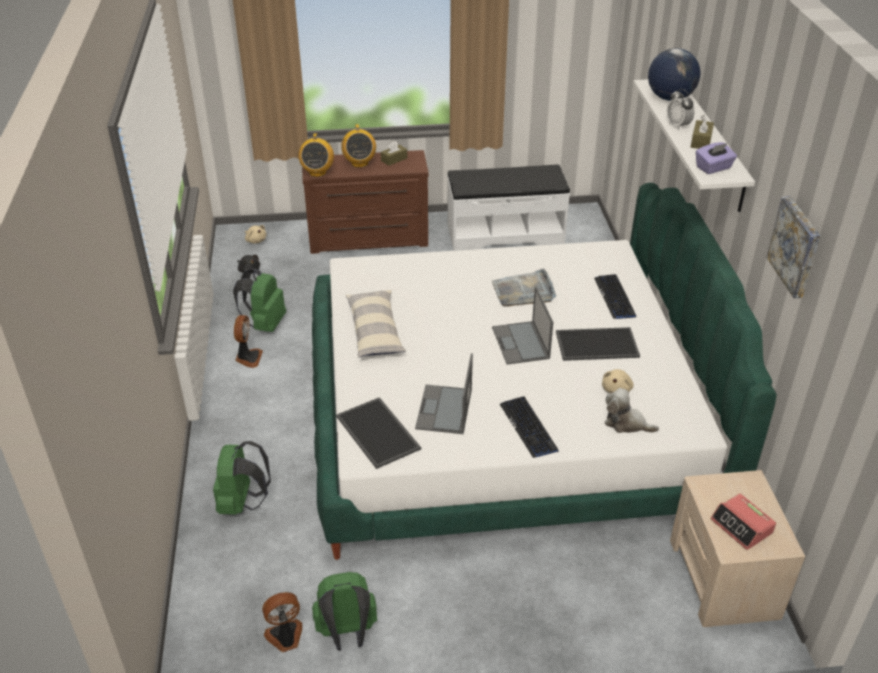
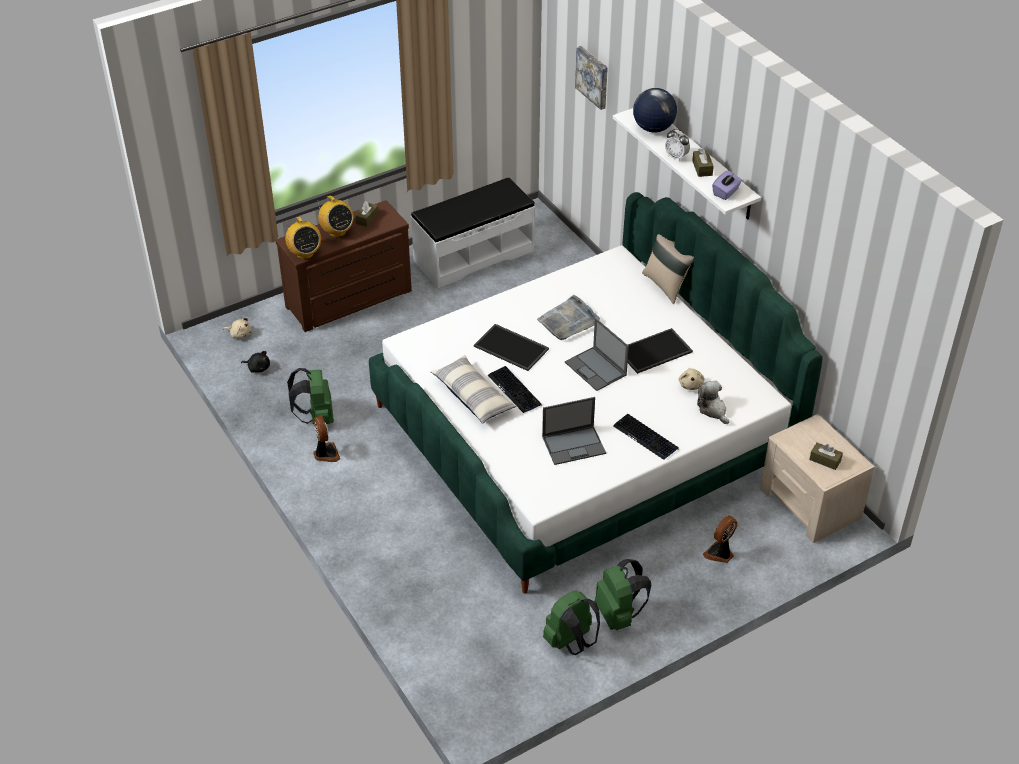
camera: 25 degrees left, 5 degrees up
green backpack [213,441,271,515] -> green backpack moved to [595,559,651,630]
fan [262,592,302,652] -> fan moved to [703,515,737,563]
tray [336,397,421,469] -> tray moved to [474,324,549,371]
laptop [415,353,473,434] -> laptop turned 90 degrees counterclockwise [542,397,606,465]
keyboard [594,274,636,319] -> keyboard moved to [488,366,542,413]
plush toy [605,388,659,433] -> plush toy turned 60 degrees clockwise [697,381,729,424]
alarm clock [711,494,776,550] -> brown tissue box [809,442,843,470]
picture [766,196,820,298] -> picture moved to [575,46,608,110]
none -> beige pillow [642,234,694,304]

